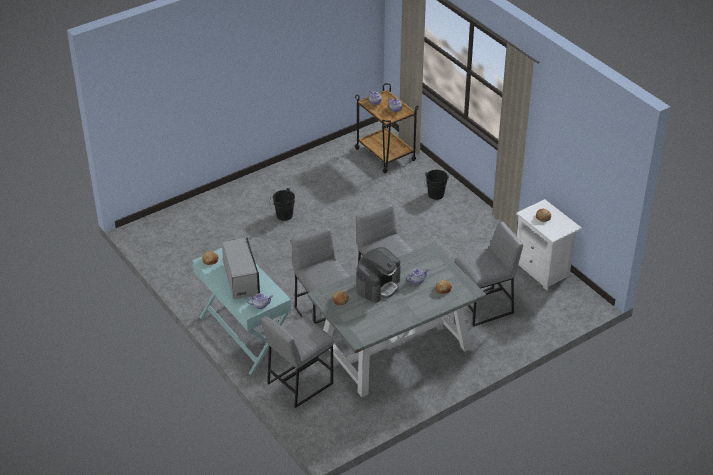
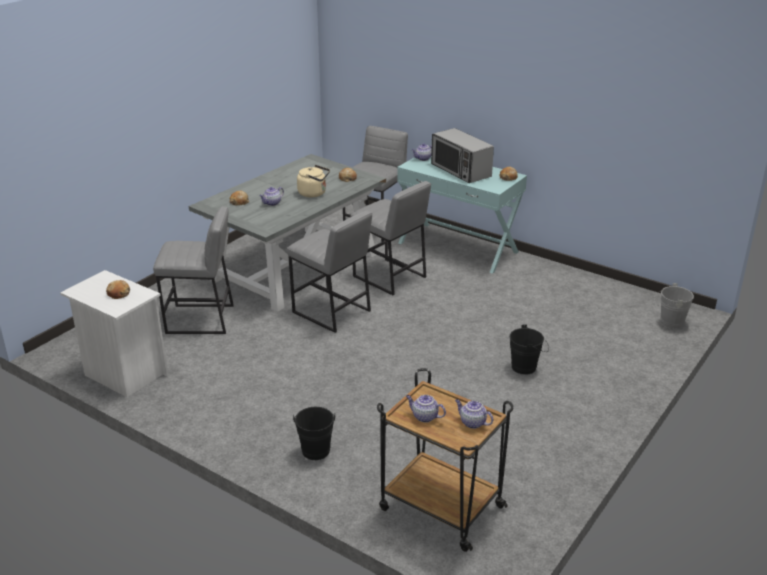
camera: 160 degrees right, 10 degrees down
coffee machine [356,247,401,303] -> beige kettle [297,165,330,198]
grey chair [454,221,523,327] -> grey chair turned 135 degrees counterclockwise [153,206,234,334]
none -> grey bucket [654,283,694,329]

